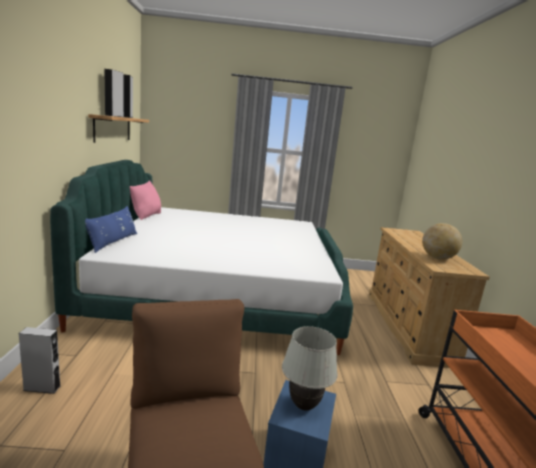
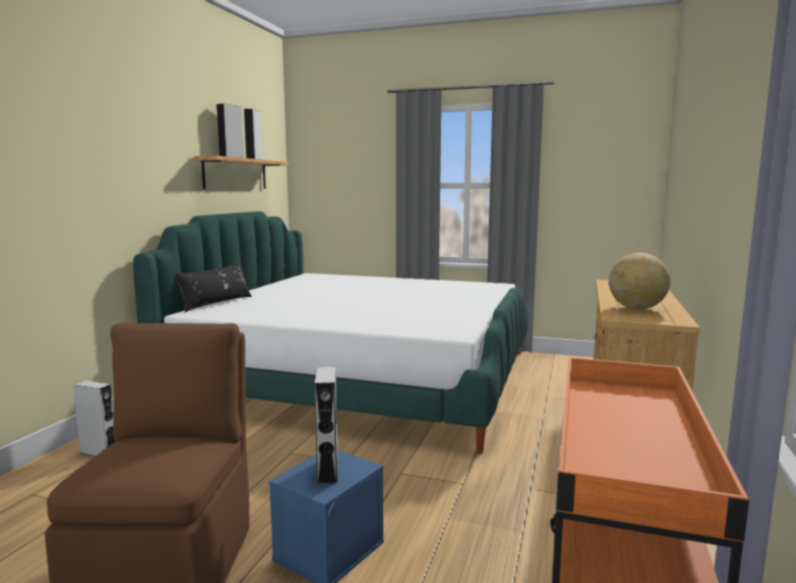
camera: 20 degrees right, 5 degrees down
blue pillow [85,206,137,253] -> black pillow [175,262,252,312]
pink pillow [130,180,161,220] -> none
white table lamp [282,326,338,411] -> grey speaker [314,367,338,484]

